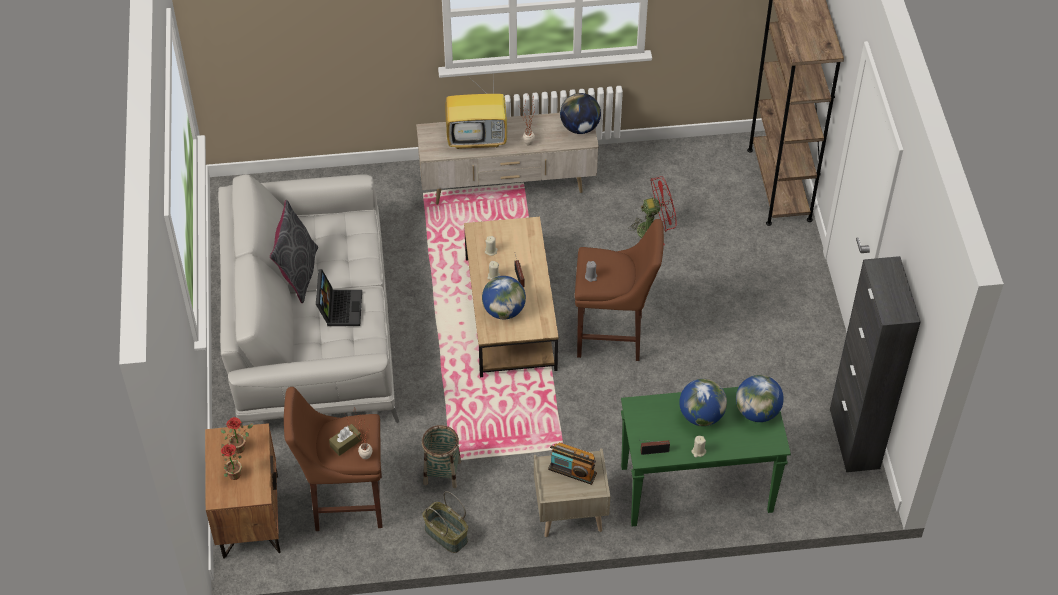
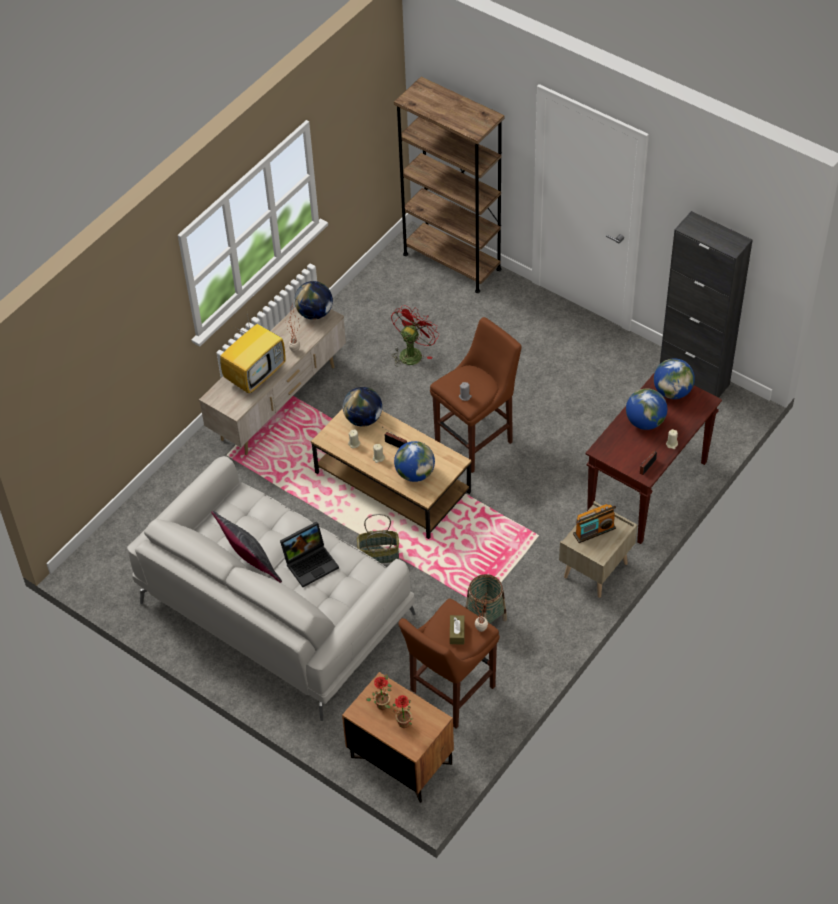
camera: 45 degrees left, 0 degrees up
laptop [316,269,362,326] -> laptop turned 105 degrees clockwise [280,521,339,587]
basket [423,491,468,553] -> basket moved to [357,514,399,563]
green console table [621,387,791,526] -> brown console table [585,372,722,544]
none -> globe [343,387,382,427]

